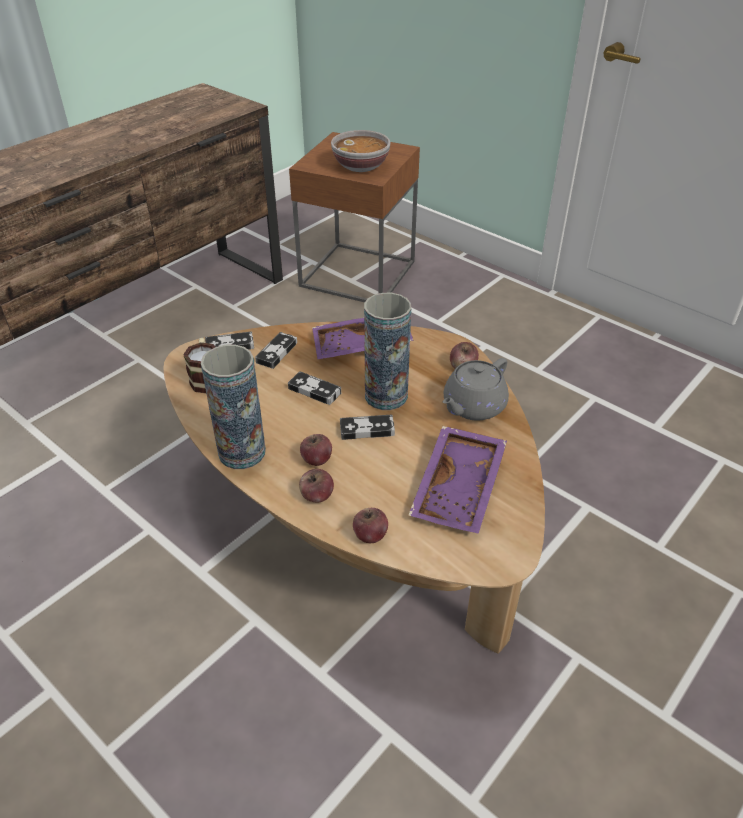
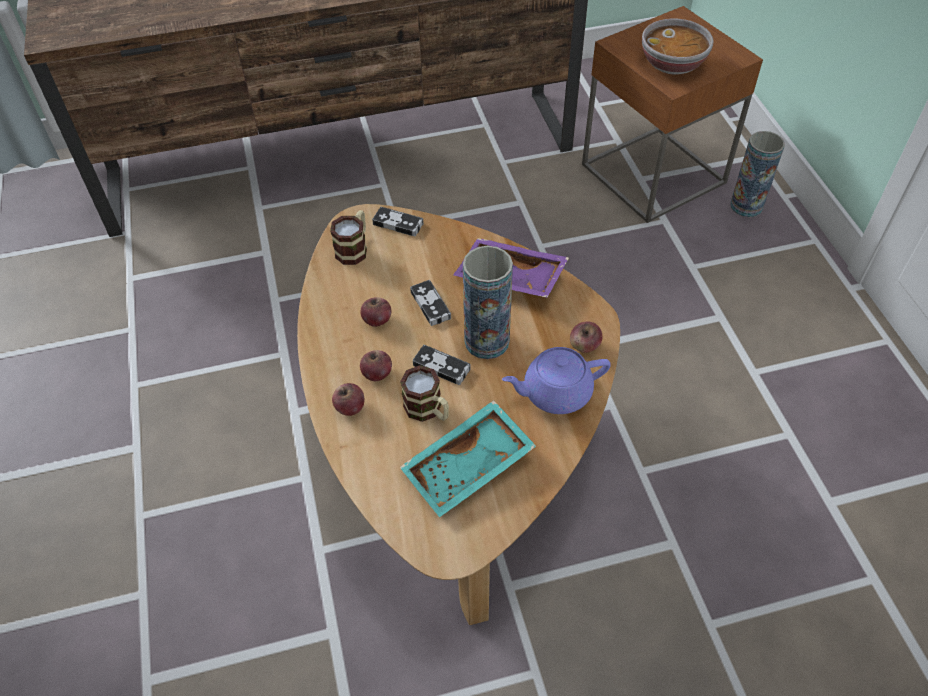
camera: 35 degrees right, 10 degrees up
vase [201,345,266,469] -> vase moved to [730,131,785,217]
game controller [255,332,297,369] -> none
apple [353,508,388,543] -> apple moved to [361,297,391,327]
purple tray [408,426,507,534] -> turquoise tray [400,400,536,517]
grey teapot [443,358,509,421] -> purple teapot [502,347,611,414]
none -> mug [400,365,449,422]

